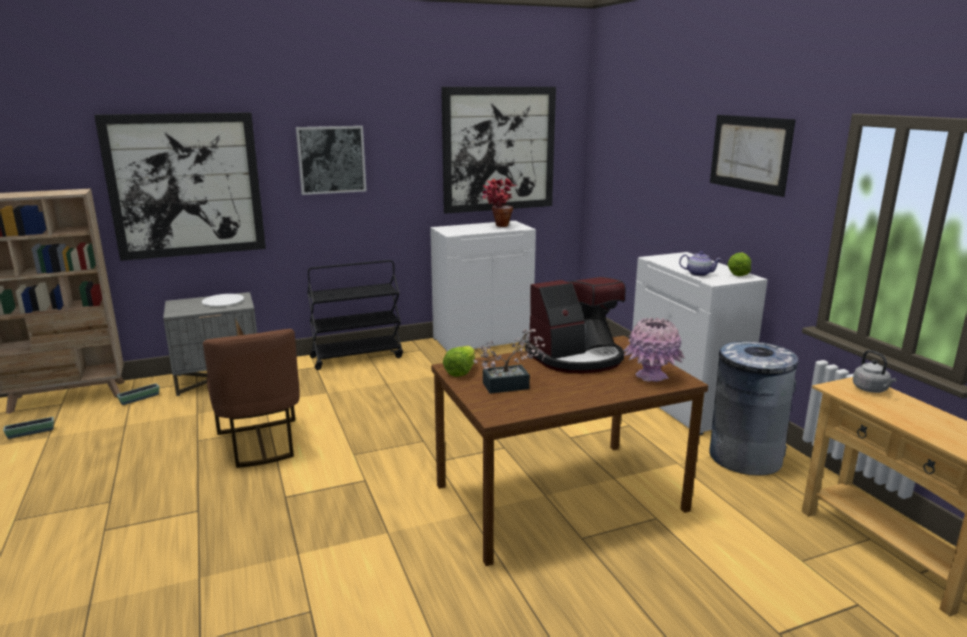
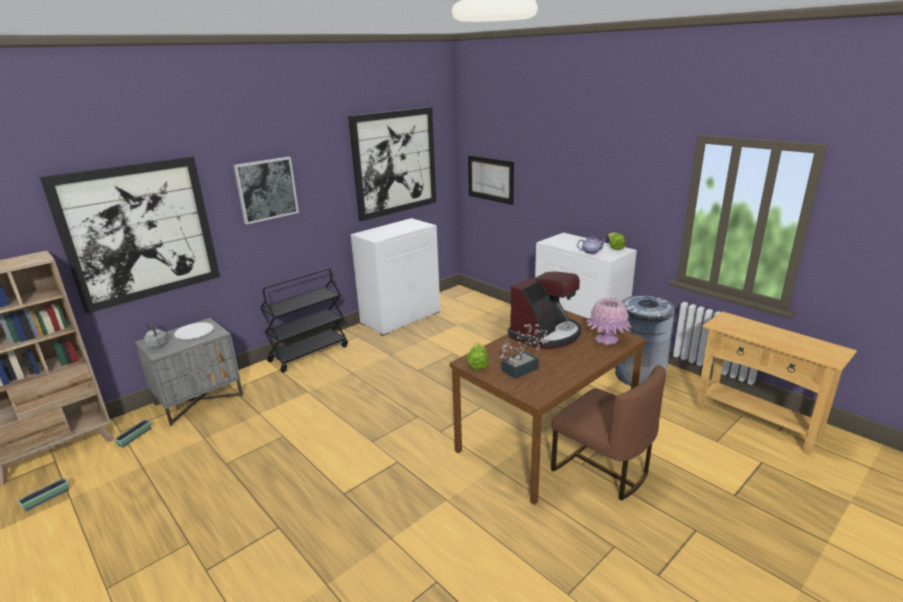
camera: 20 degrees left, 5 degrees up
brown chair [203,329,300,468] -> brown chair moved to [551,365,666,501]
potted plant [482,178,517,227] -> none
picture [710,115,796,197] -> picture moved to [468,155,514,205]
grey kettle [853,350,897,393] -> grey kettle moved to [144,322,168,348]

